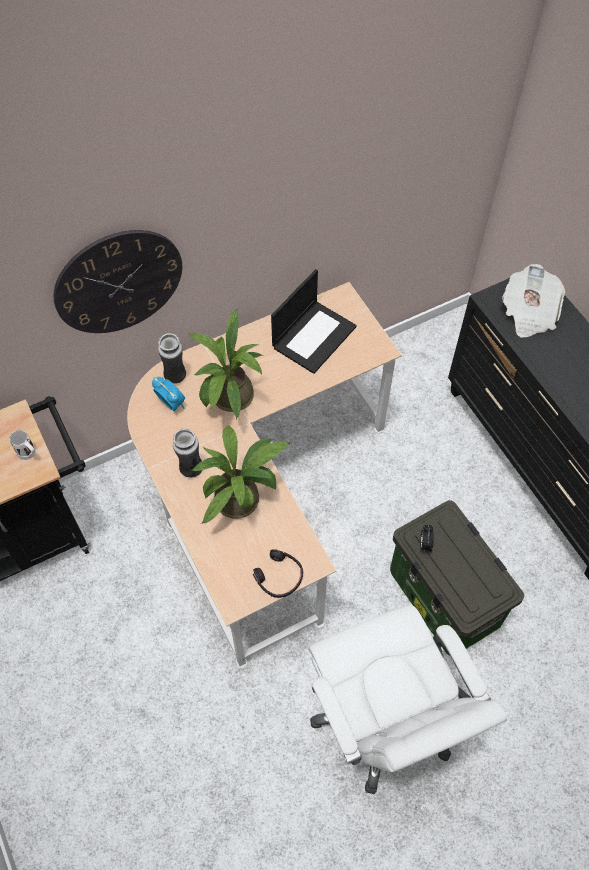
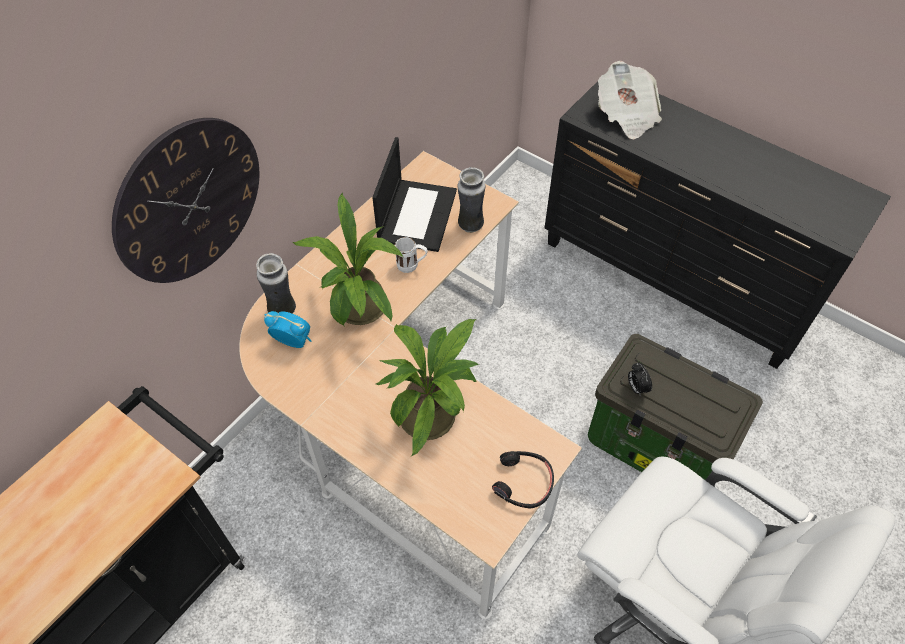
camera: 25 degrees left, 5 degrees down
white mug [9,430,35,460] -> white mug moved to [395,237,428,273]
vase [173,428,202,478] -> vase moved to [458,167,485,233]

